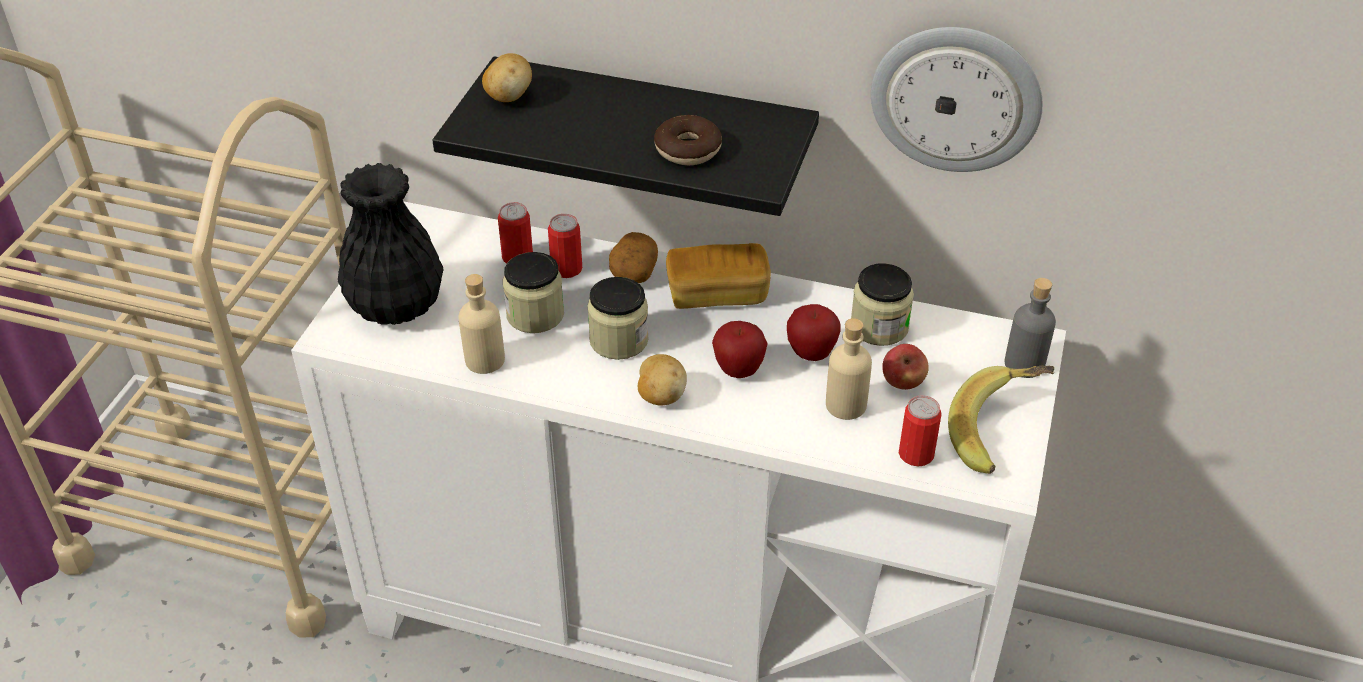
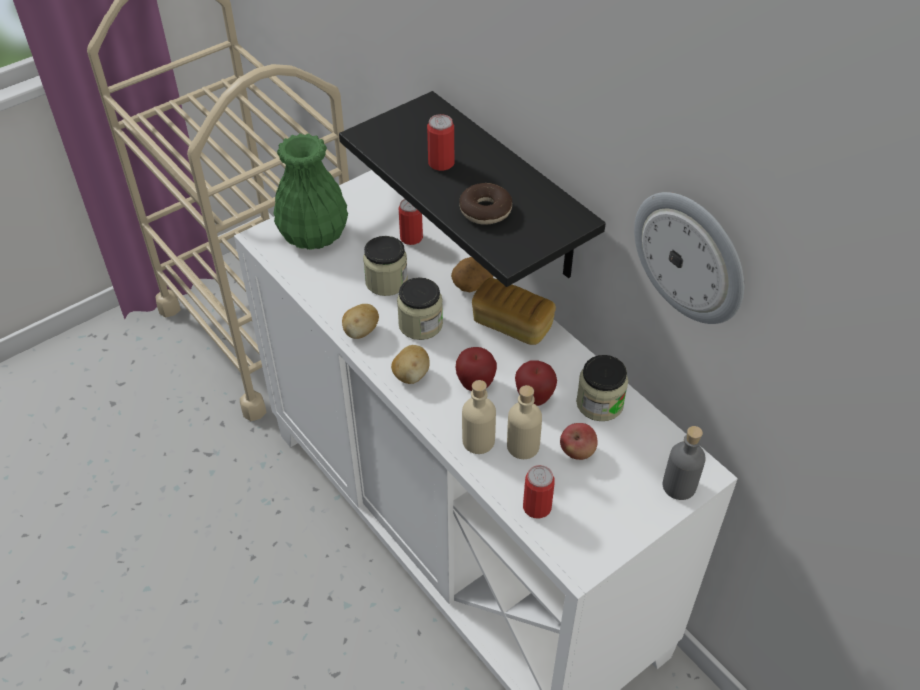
camera: 35 degrees right, 5 degrees up
black vase [338,163,444,325] -> green vase [274,133,348,250]
beige bottle [458,274,505,374] -> beige bottle moved to [462,380,496,454]
potato [482,53,532,102] -> potato moved to [342,304,379,339]
can [548,214,582,278] -> can moved to [427,114,454,171]
banana [948,366,1054,474] -> none

